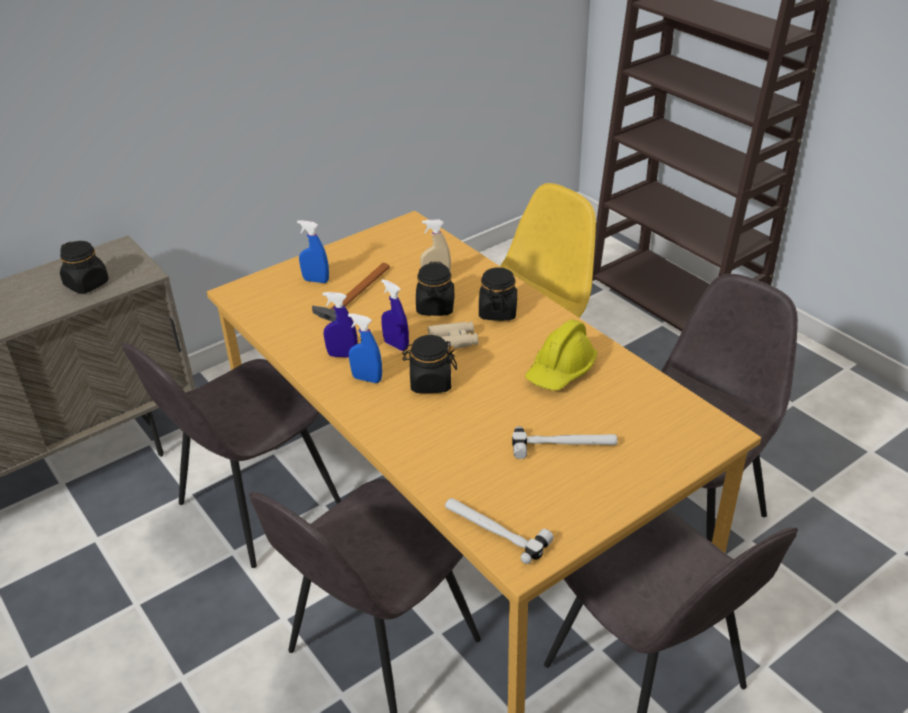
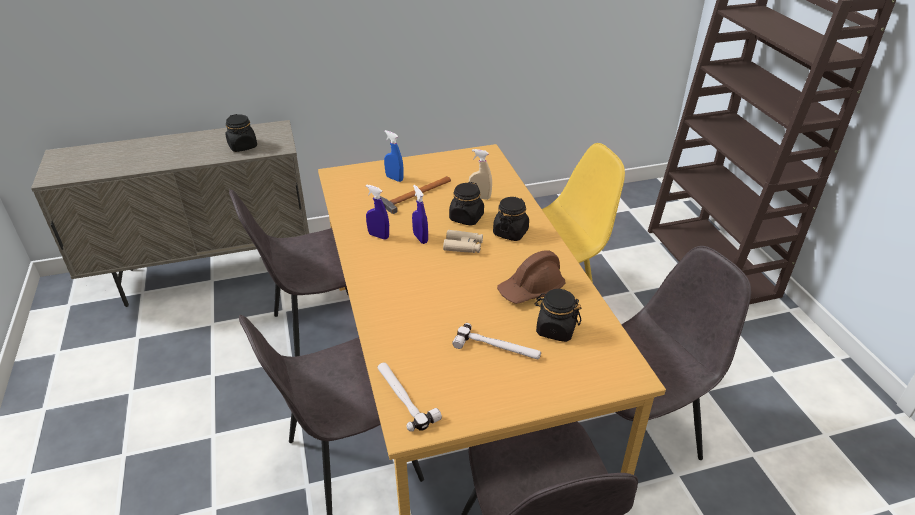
camera: 20 degrees right, 0 degrees up
blue spray bottle [348,313,382,383] -> none
black jar [402,335,457,393] -> black jar moved to [534,289,581,342]
yellow hard hat [525,319,598,390] -> brown hard hat [497,250,566,304]

